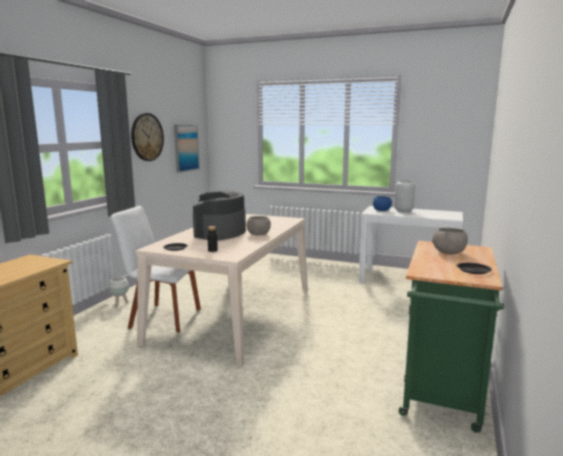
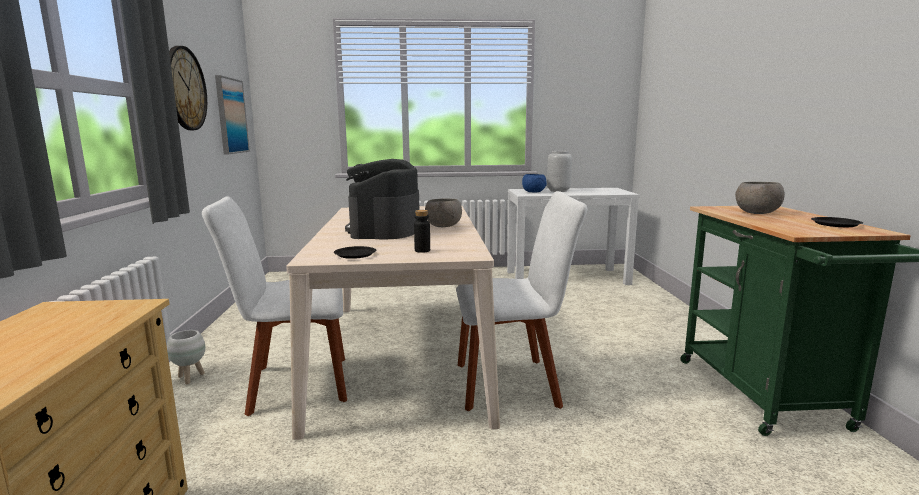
camera: 25 degrees left, 0 degrees up
none -> white chair [456,191,587,411]

